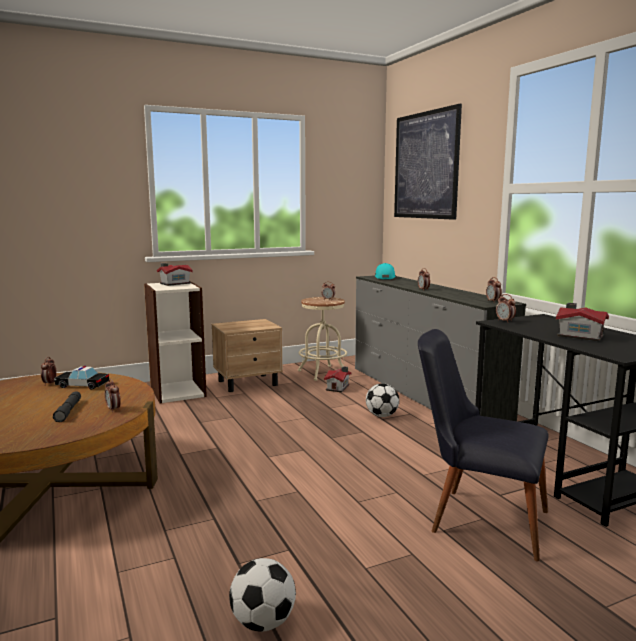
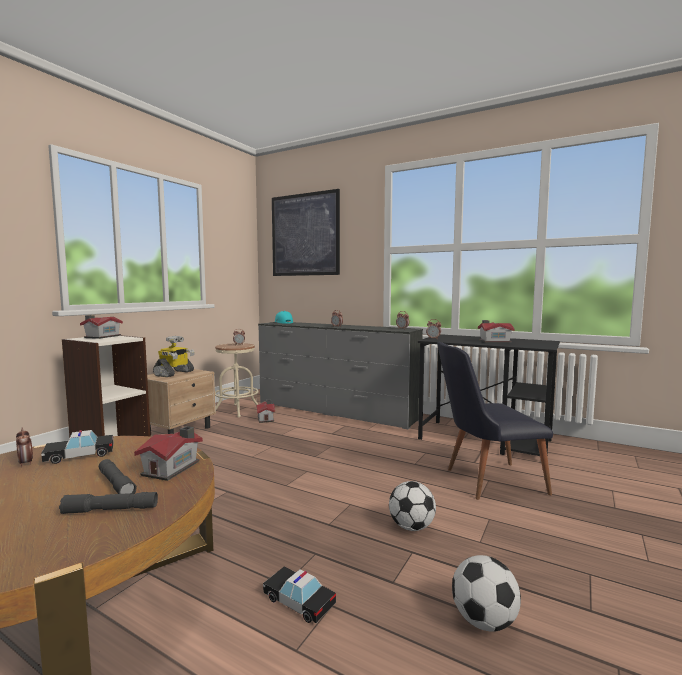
camera: 35 degrees left, 5 degrees down
alarm clock [105,379,121,412] -> toy house [134,426,203,481]
football [366,383,399,417] -> football moved to [389,481,436,531]
none -> grey flashlight [59,492,158,514]
none -> toy robot [153,336,195,377]
none -> toy car [263,566,336,623]

